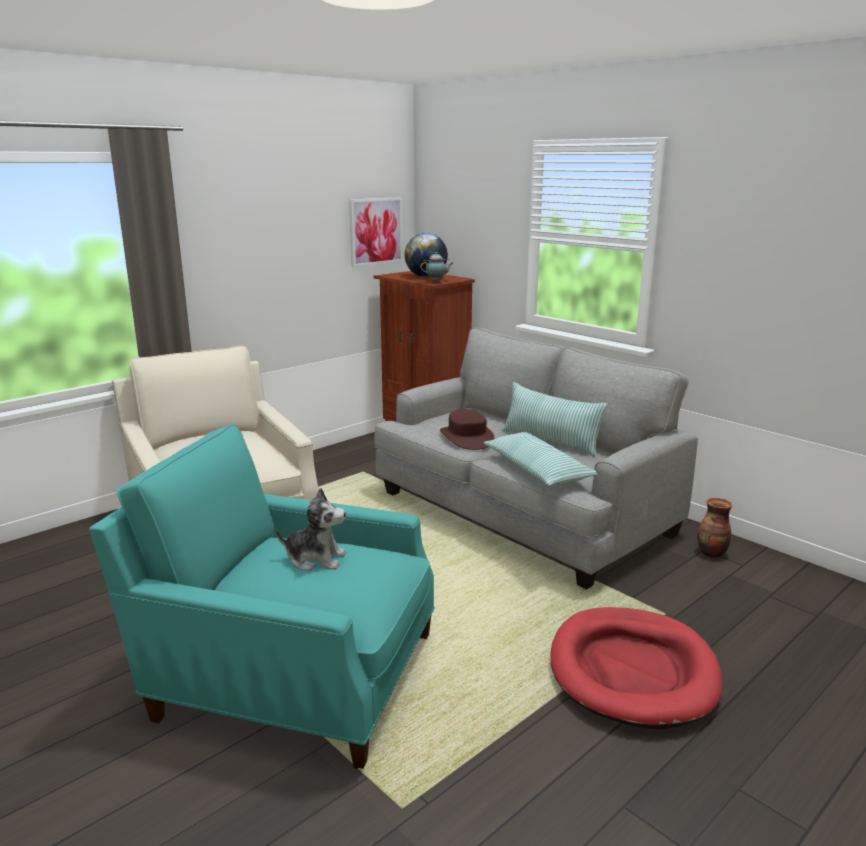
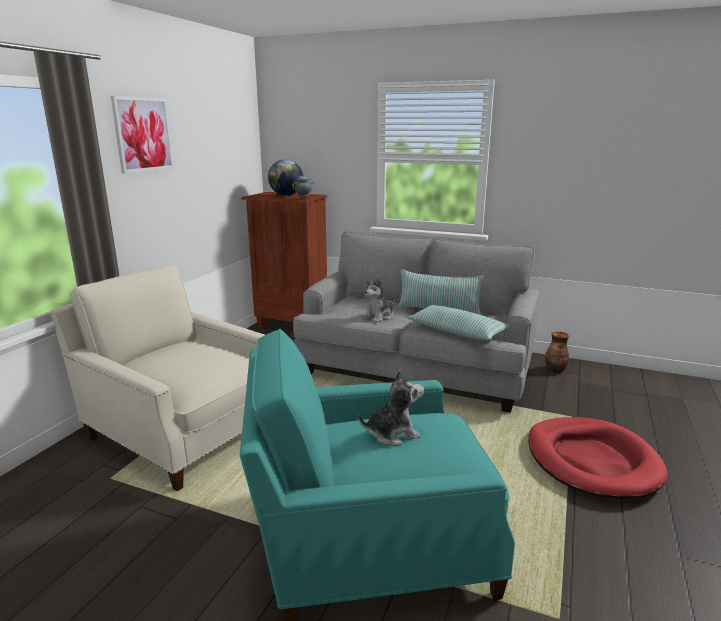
camera: 25 degrees left, 0 degrees up
picture [349,197,403,267] -> picture moved to [111,96,174,173]
brown hat [440,409,495,450] -> plush toy [363,278,394,323]

